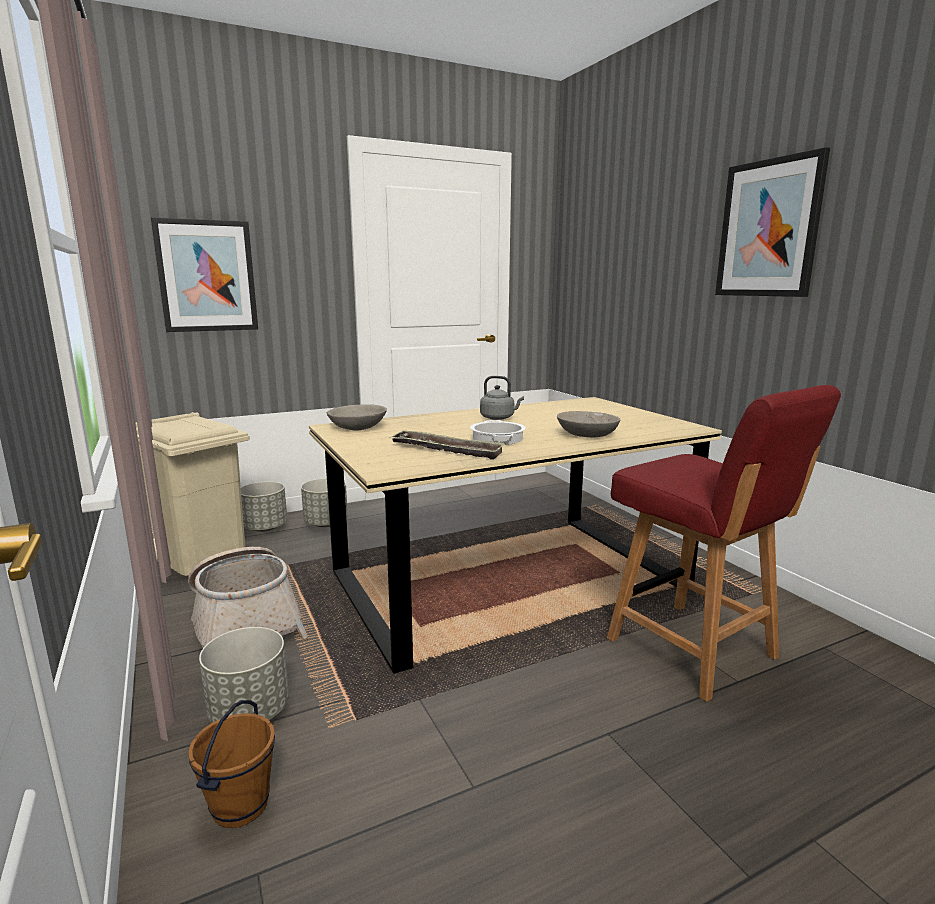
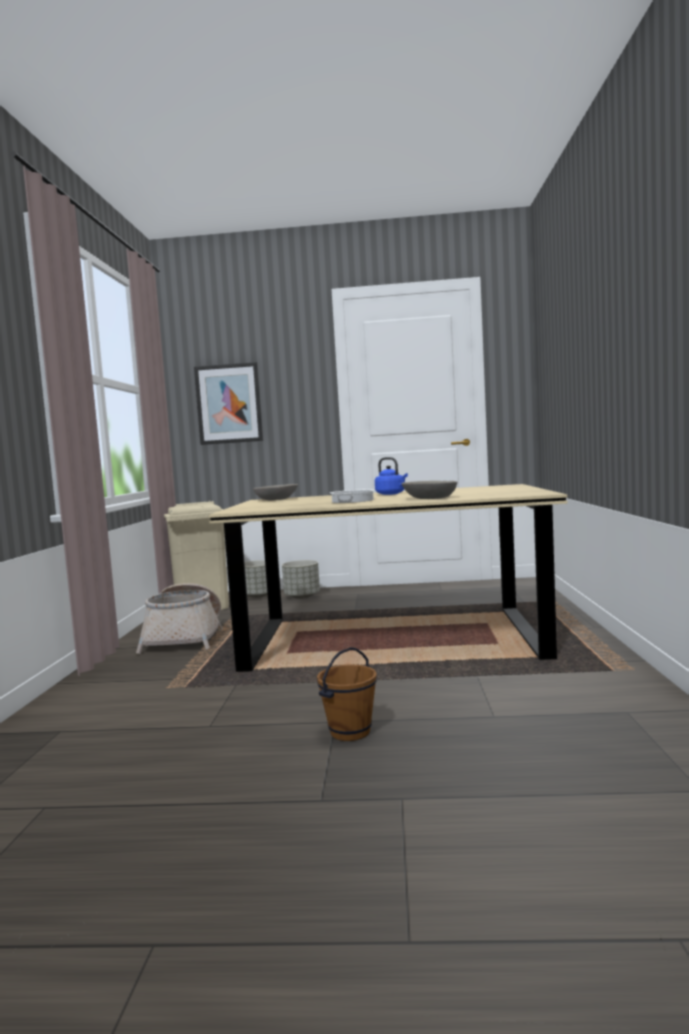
camera: 30 degrees right, 10 degrees down
brown bucket [188,700,275,828] -> brown bucket moved to [317,647,377,741]
grey planter [199,627,289,723] -> none
tray [390,430,506,460] -> none
grey kettle [480,376,524,420] -> blue kettle [375,457,408,495]
red chair [607,385,841,702] -> none
picture [715,147,830,297] -> none

